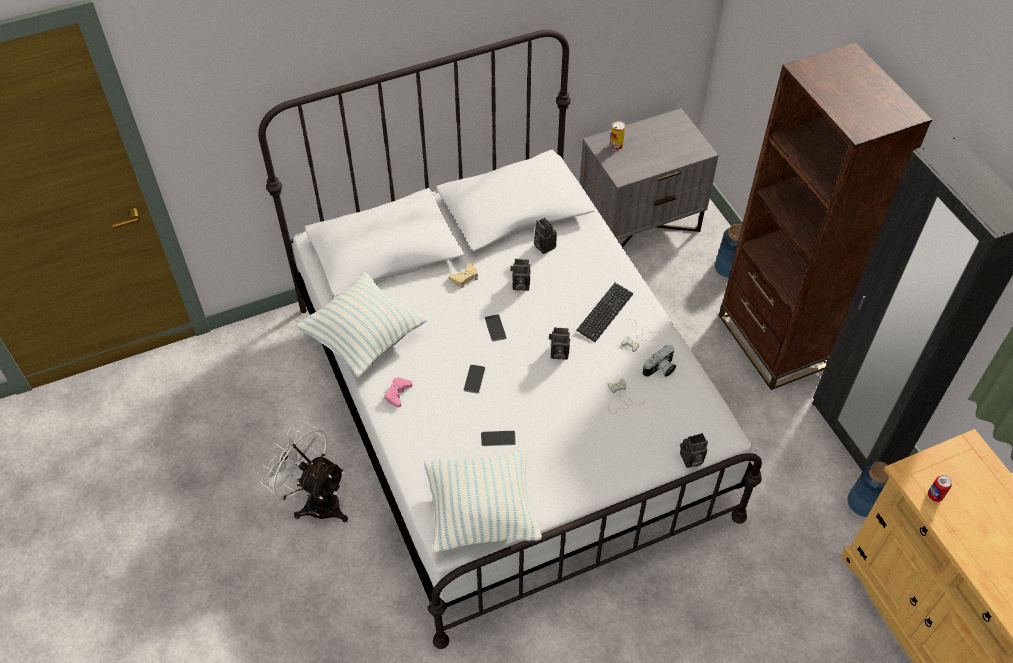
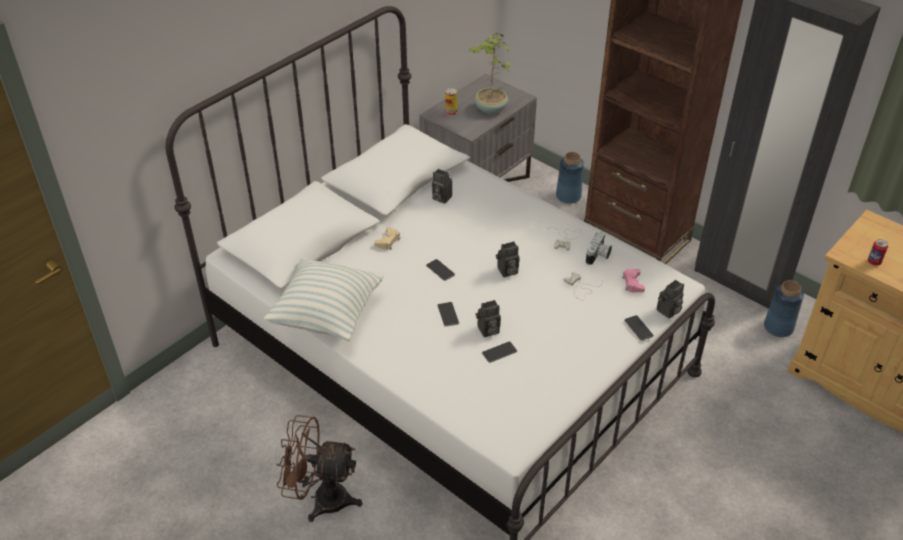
camera: 25 degrees left, 10 degrees down
white fan [261,422,348,522] -> brown fan [277,415,362,522]
pink game controller [384,377,413,408] -> pink game controller moved to [622,269,645,292]
pillow [424,449,542,553] -> none
camera [510,259,531,291] -> camera moved to [476,300,501,337]
keyboard [576,283,634,342] -> none
none -> potted plant [469,32,510,114]
none -> phone [624,315,654,341]

